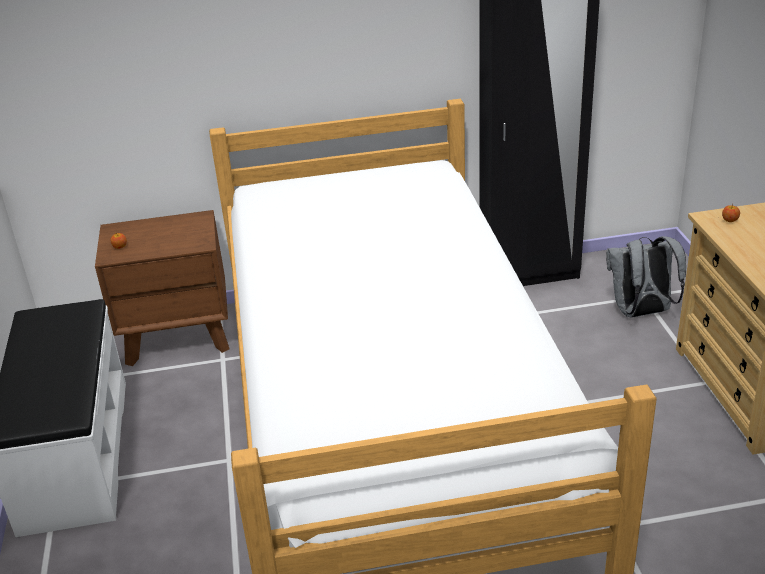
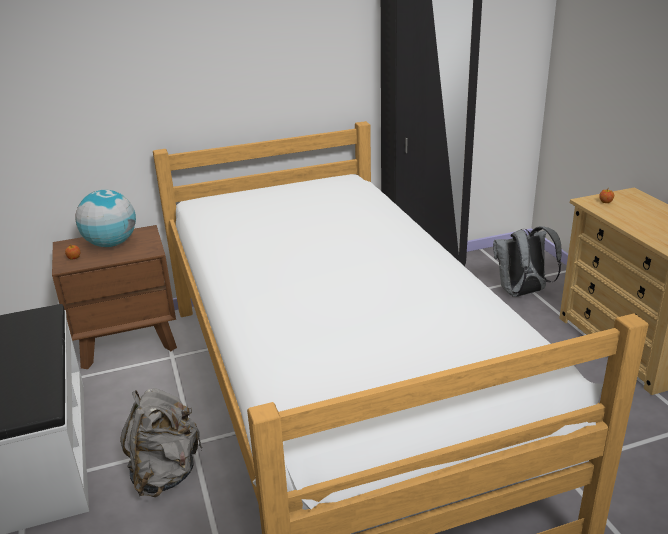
camera: 10 degrees left, 5 degrees down
none -> globe [75,190,136,247]
none -> grey backpack [120,388,203,497]

